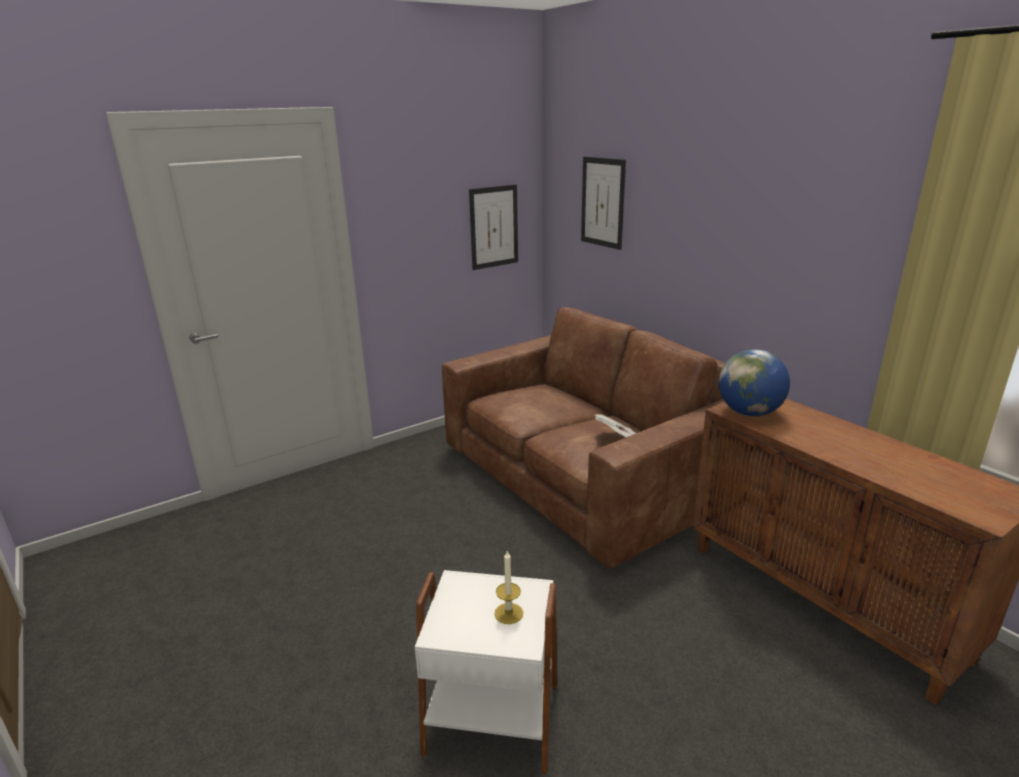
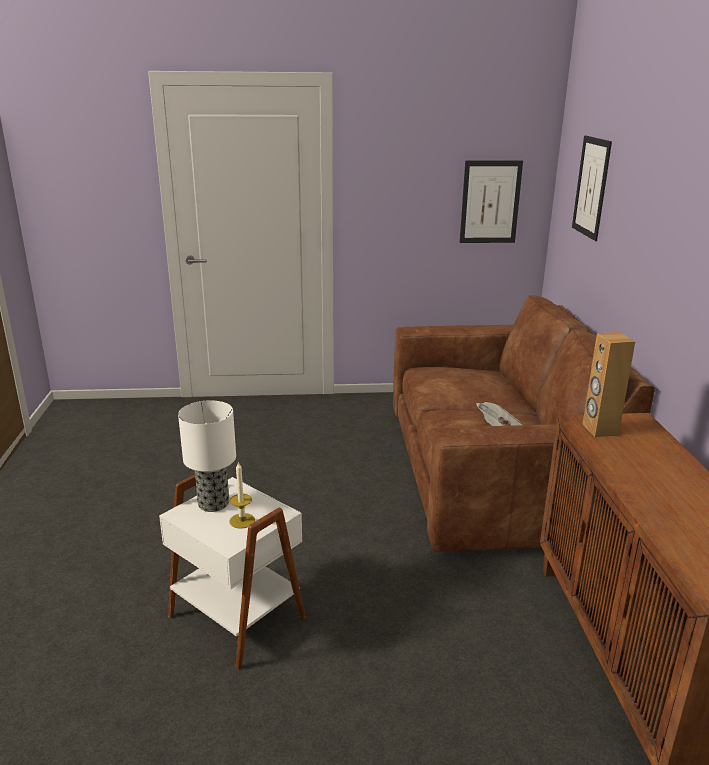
camera: 30 degrees right, 0 degrees up
globe [719,349,790,416] -> brown speaker [583,332,635,437]
none -> table lamp [178,400,236,512]

